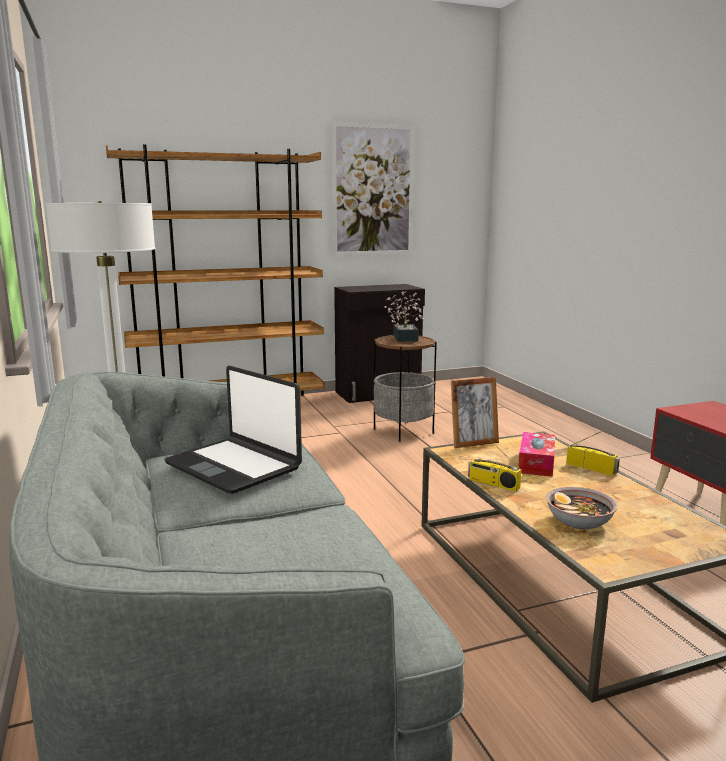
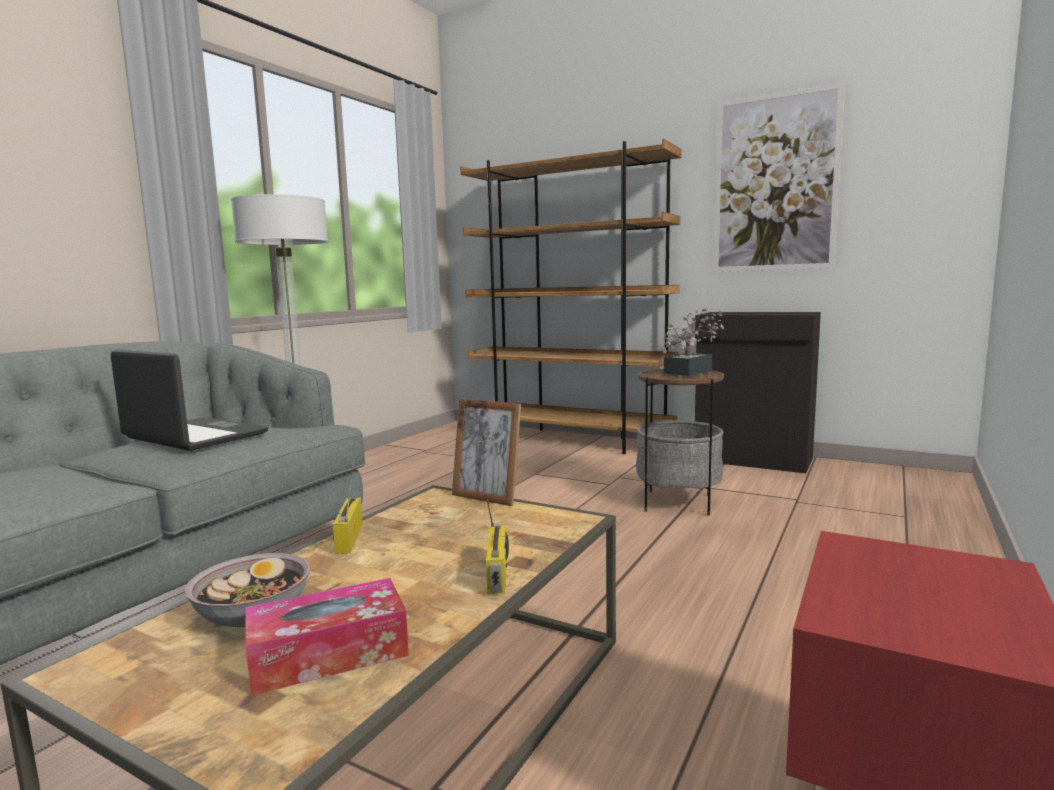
camera: 50 degrees right, 5 degrees down
laptop [164,366,302,494] -> laptop turned 120 degrees clockwise [111,350,268,451]
tissue box [518,432,555,477] -> tissue box moved to [245,578,409,696]

